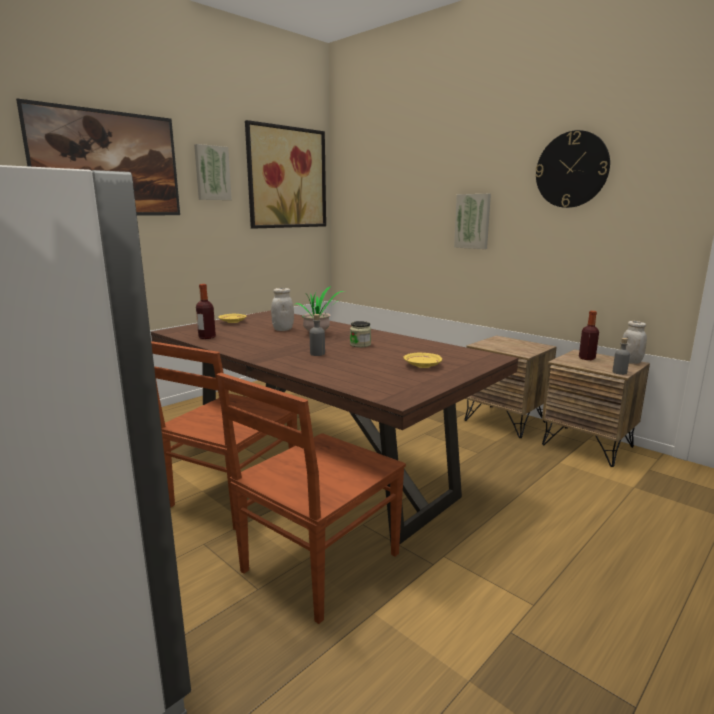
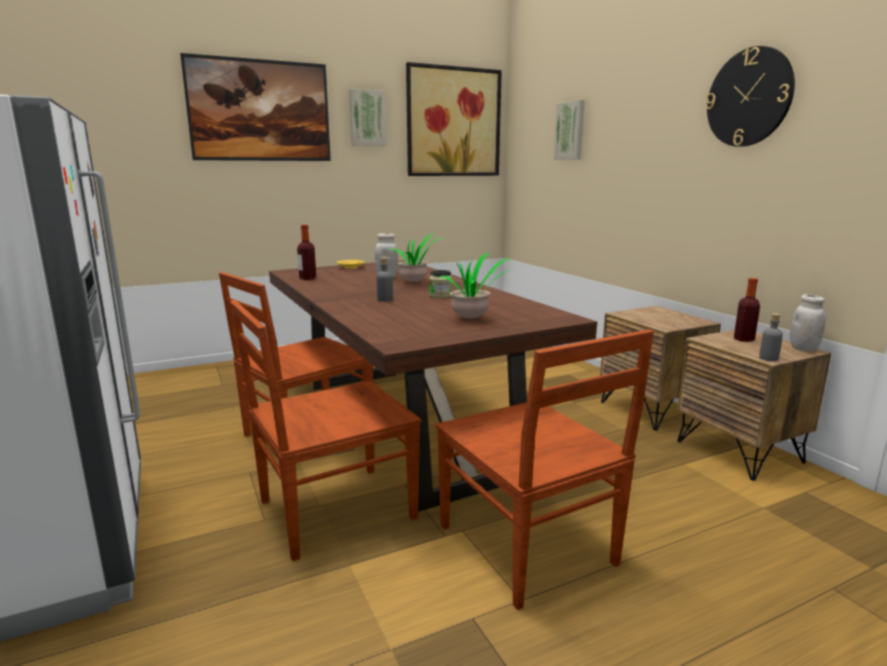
camera: 20 degrees right, 0 degrees up
yellow plate [403,353,442,368] -> potted plant [439,252,511,318]
picture [454,194,491,249] -> picture moved to [554,100,585,160]
none -> brown chair [436,329,654,610]

